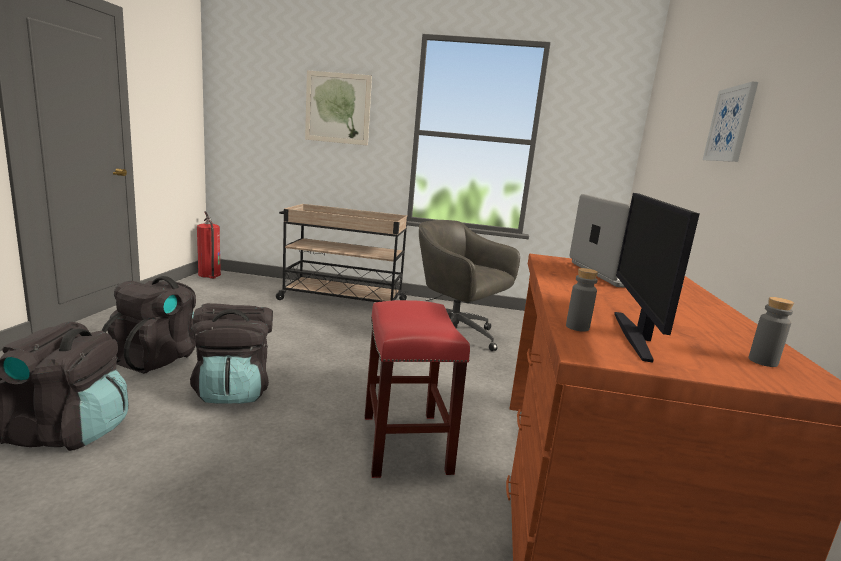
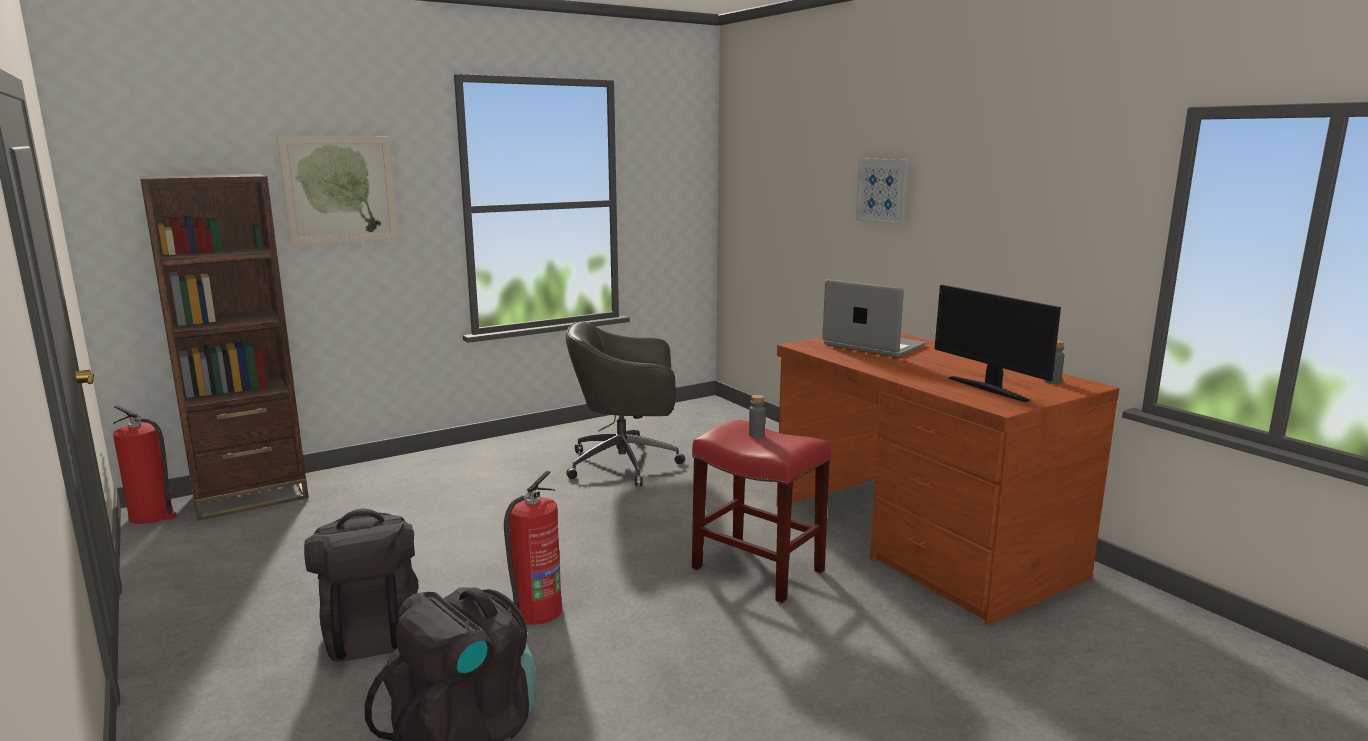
camera: 40 degrees left, 0 degrees up
black backpack [190,303,273,404] -> fire extinguisher [504,471,562,625]
beige cart [276,204,408,302] -> none
grey bottle [566,268,598,332] -> grey bottle moved to [749,395,765,438]
none -> brown bookcase [140,174,309,521]

